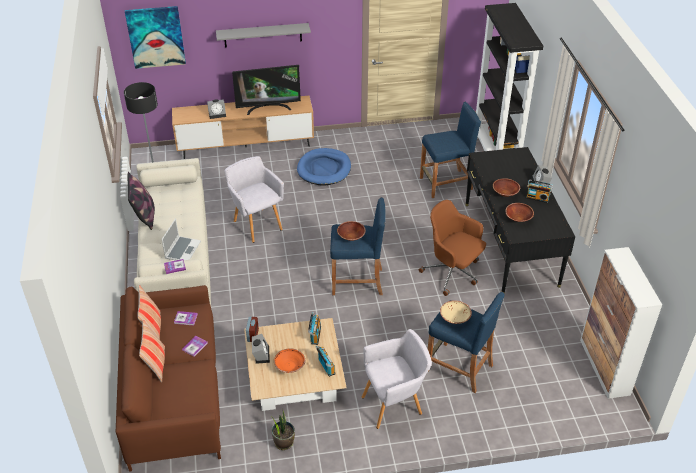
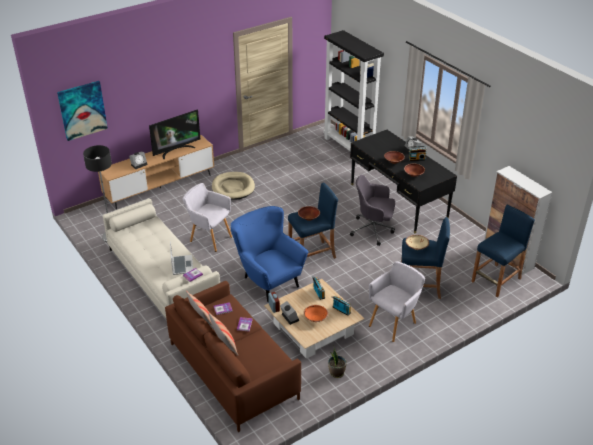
camera: 25 degrees left, 5 degrees down
pillow [127,172,155,230] -> none
grey shelf [216,23,311,48] -> none
blue dog bed [297,148,351,186] -> beige dog bed [212,172,255,200]
brown office chair [419,200,486,296] -> grey office chair [350,175,395,246]
blue stool [420,102,481,198] -> blue stool moved to [471,205,535,298]
none -> blue armchair [231,206,308,303]

